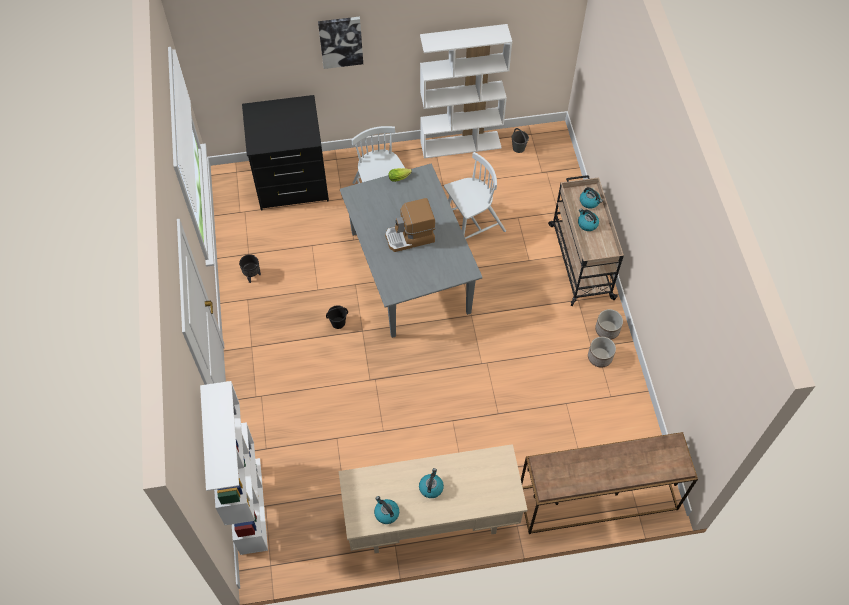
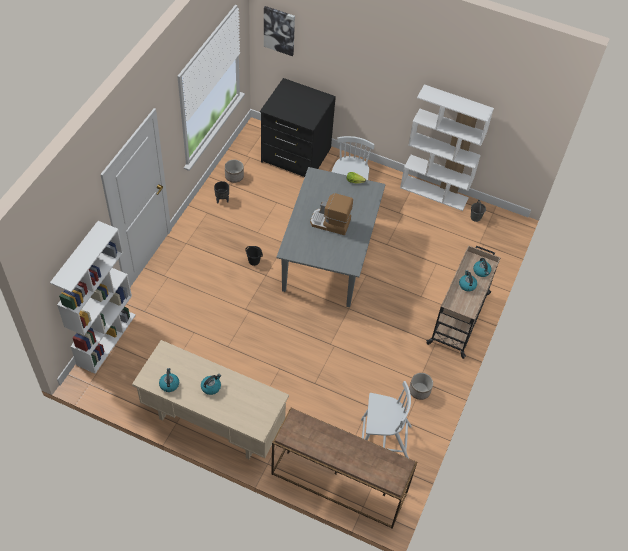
camera: 30 degrees right, 5 degrees down
picture [318,17,363,69] -> picture moved to [264,6,295,56]
white chair [444,152,506,239] -> white chair moved to [361,381,412,458]
planter [595,309,623,340] -> planter moved to [225,160,244,183]

